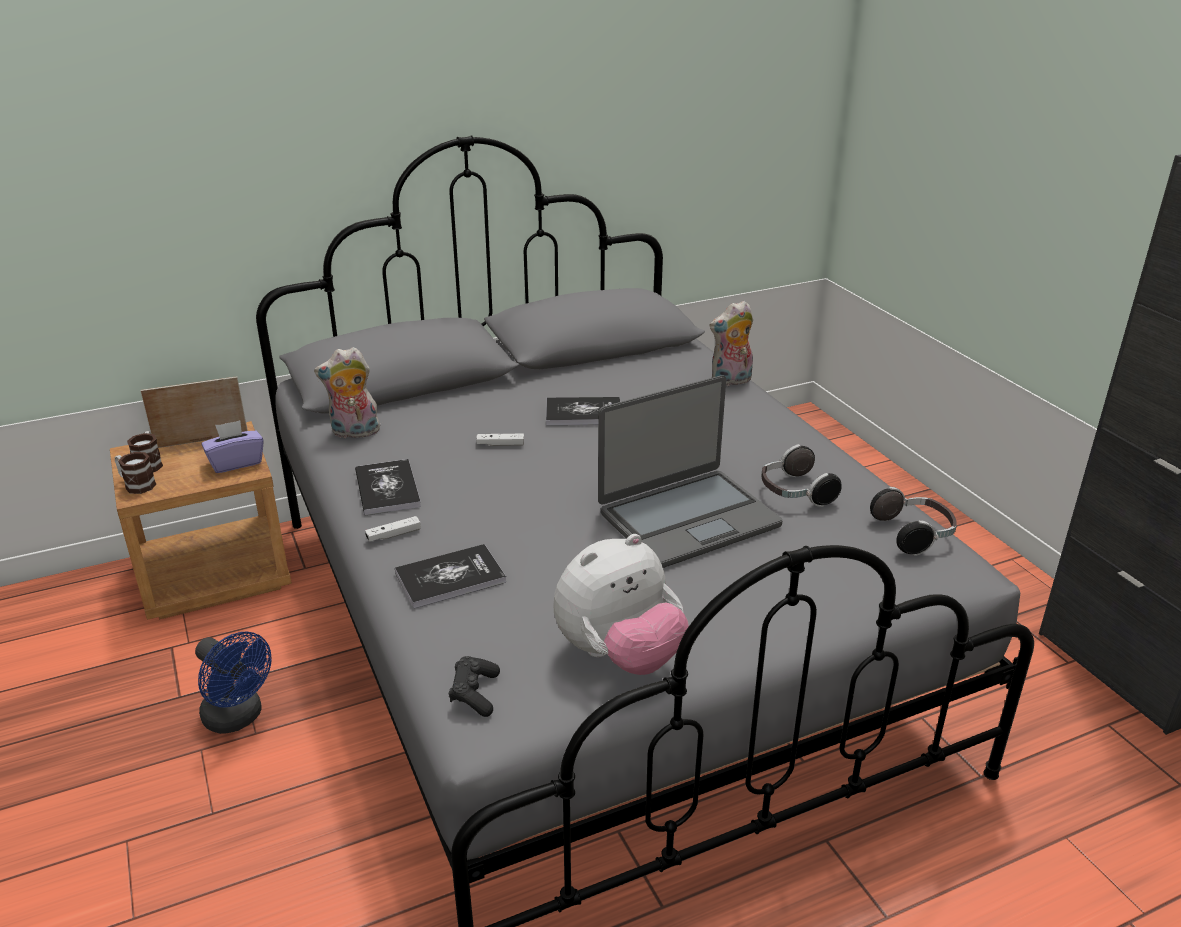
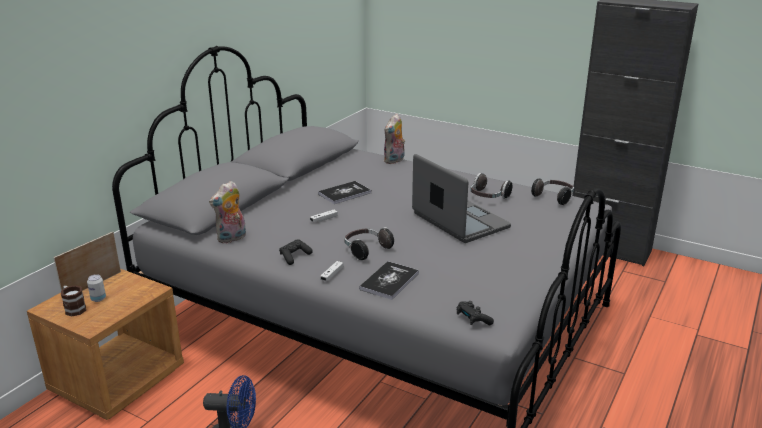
camera: 35 degrees left, 5 degrees down
mug [115,452,156,494] -> none
purple tissue box [201,420,264,473] -> none
book [355,459,421,516] -> black game controller [279,240,313,265]
plush toy [553,534,689,675] -> none
laptop [598,375,783,568] -> laptop turned 60 degrees counterclockwise [412,154,511,243]
none -> can [87,274,106,302]
none -> headphones [344,227,394,260]

